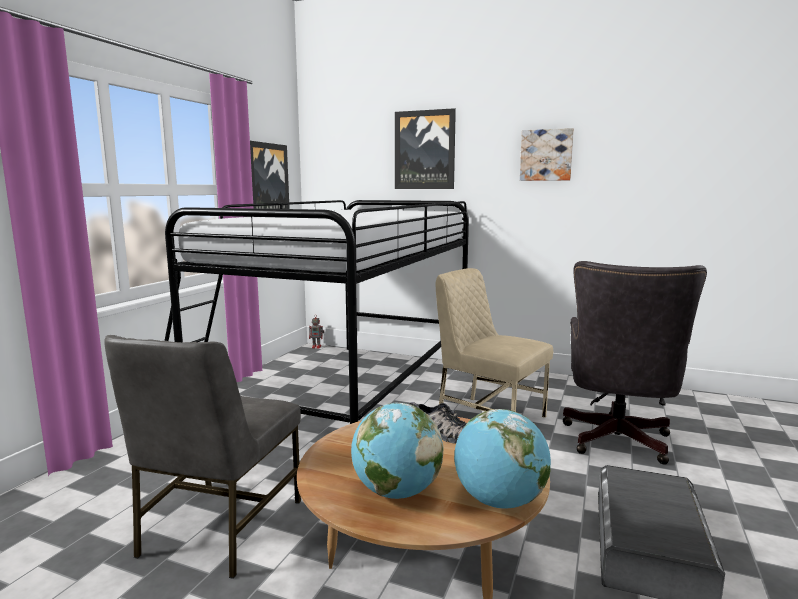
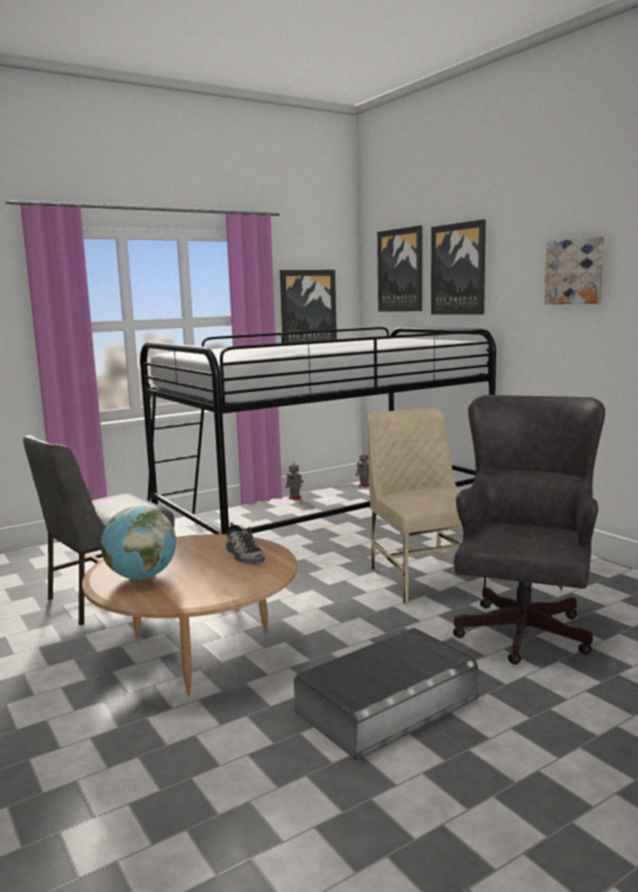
camera: 35 degrees right, 0 degrees up
globe [454,409,551,509] -> none
grey office chair [563,261,707,465] -> grey office chair turned 150 degrees clockwise [453,395,605,665]
none -> toy robot [286,461,303,500]
none -> picture [377,225,422,311]

